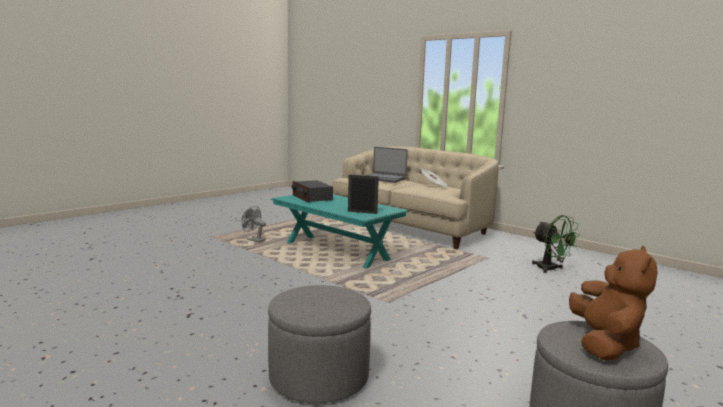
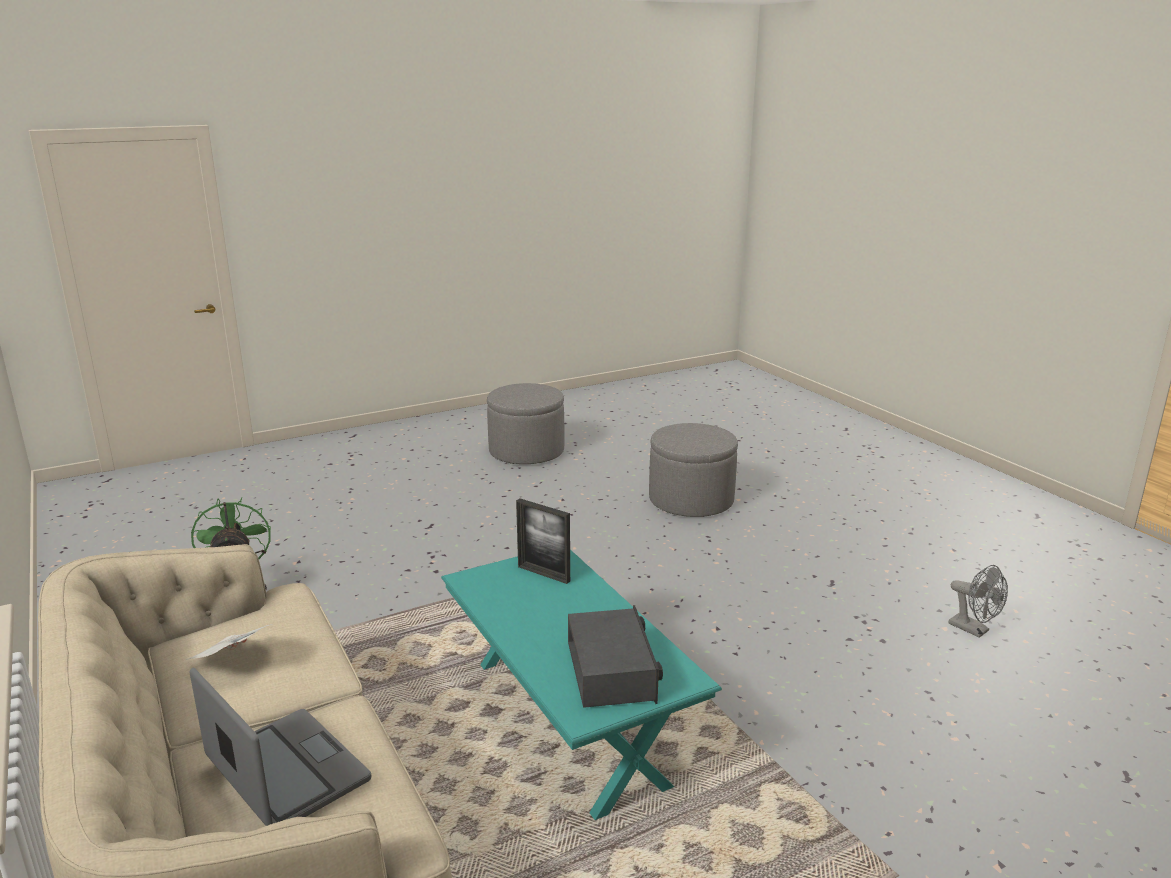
camera: 160 degrees left, 10 degrees up
grey fan [241,206,266,243] -> grey fan moved to [949,565,1008,638]
brown plush toy [569,246,657,361] -> none

